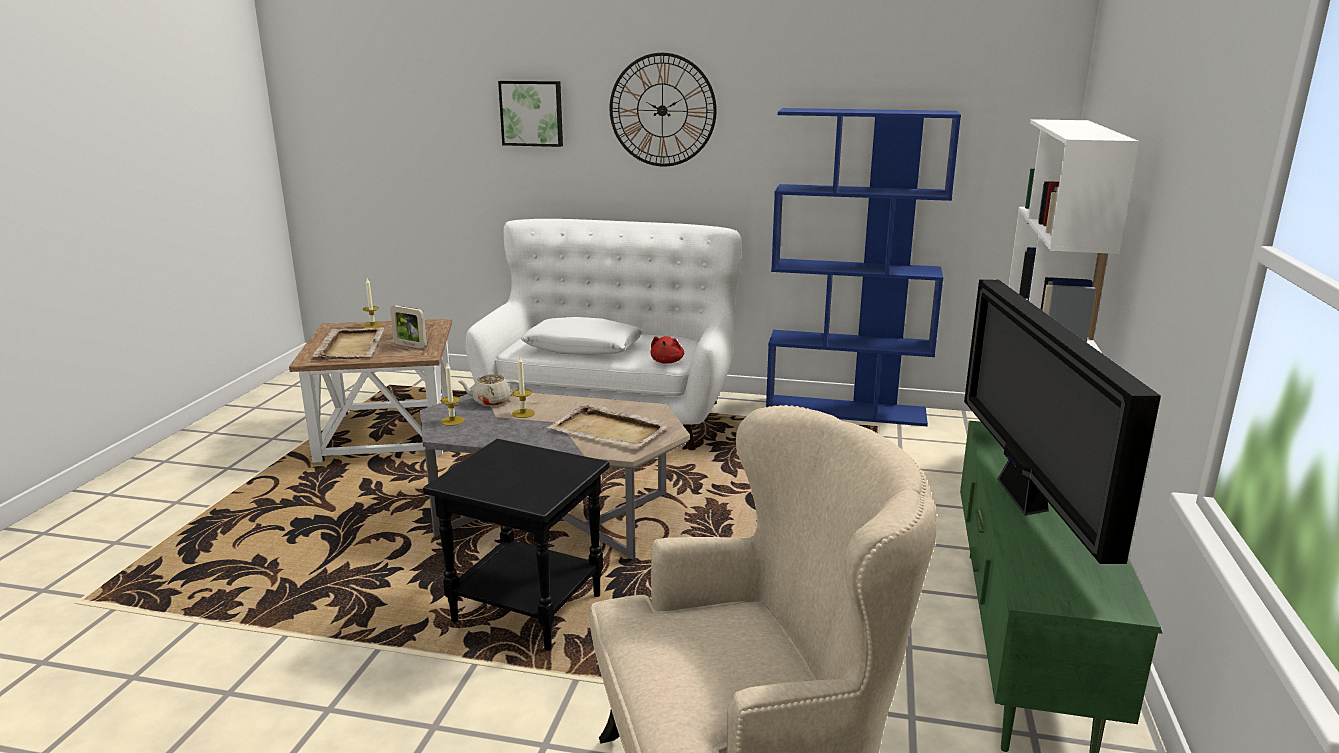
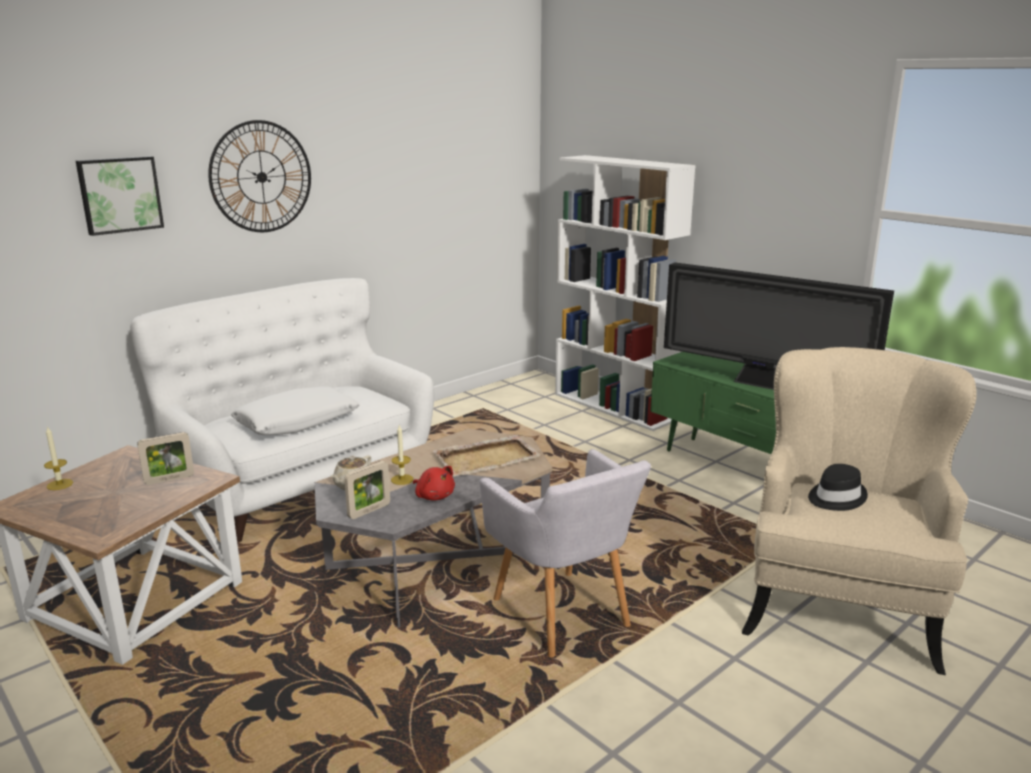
camera: 55 degrees left, 0 degrees up
beige tray [313,327,384,360] -> none
black side table [423,439,610,651] -> grey armchair [480,449,651,657]
candle [440,363,464,426] -> picture frame [344,461,390,519]
red plush toy [651,336,684,364] -> red plush toy moved to [413,466,455,501]
blue bookcase [766,108,961,426] -> none
none -> black hat [808,464,868,511]

